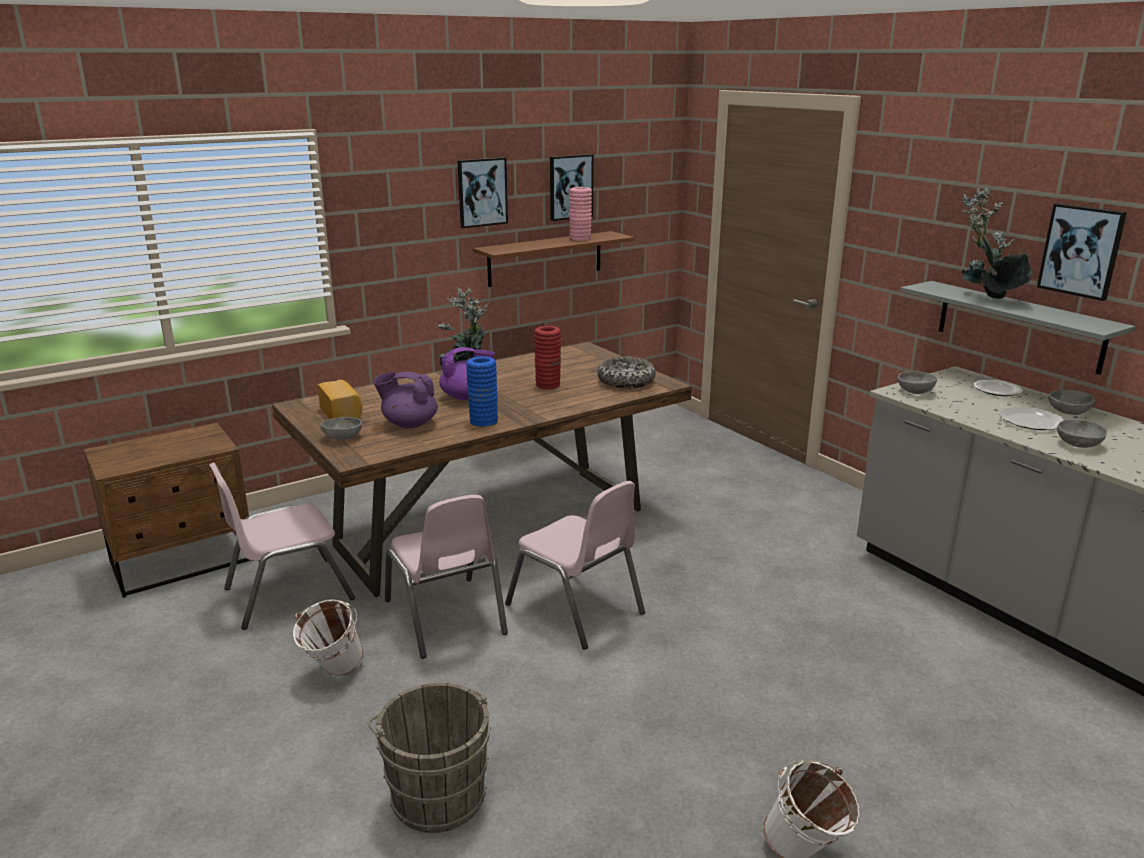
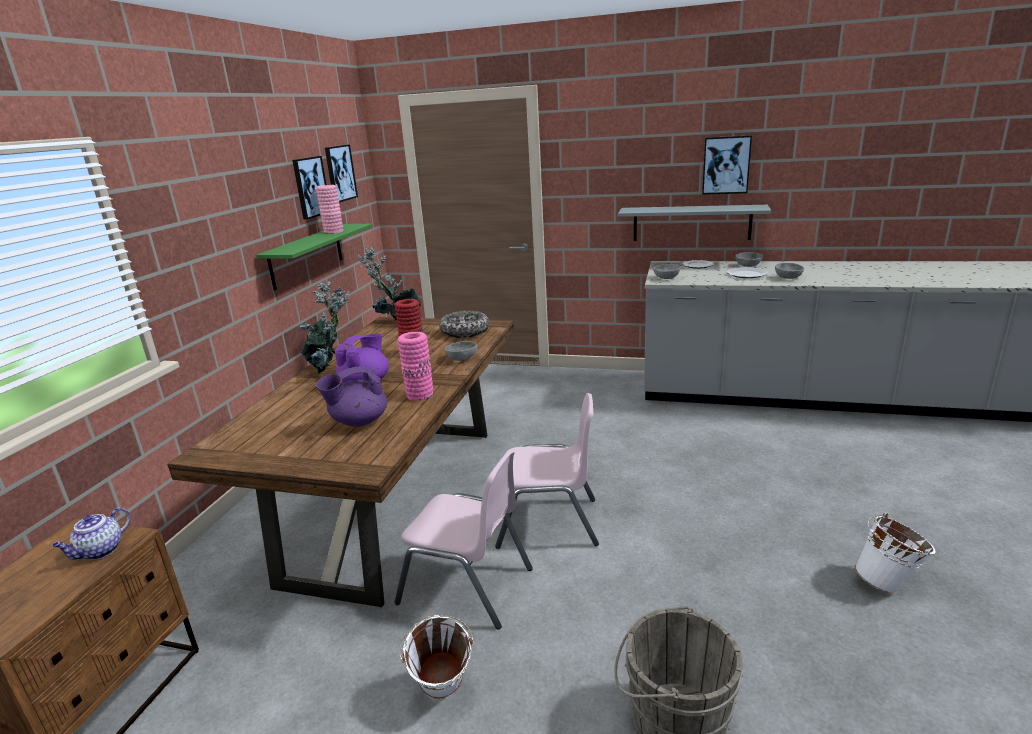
camera: 40 degrees left, 0 degrees up
pink chair [209,463,355,630] -> none
bread [318,380,362,419] -> none
grey bowl [320,417,362,440] -> grey bowl moved to [445,341,477,361]
picture [457,157,508,228] -> picture moved to [325,145,358,202]
blue vase [466,356,498,427] -> pink vase [397,332,433,401]
brown shelf [473,231,634,287] -> green shelf [256,224,373,291]
potted plant [962,187,1032,299] -> potted plant moved to [358,246,421,320]
none -> teapot [52,507,131,560]

